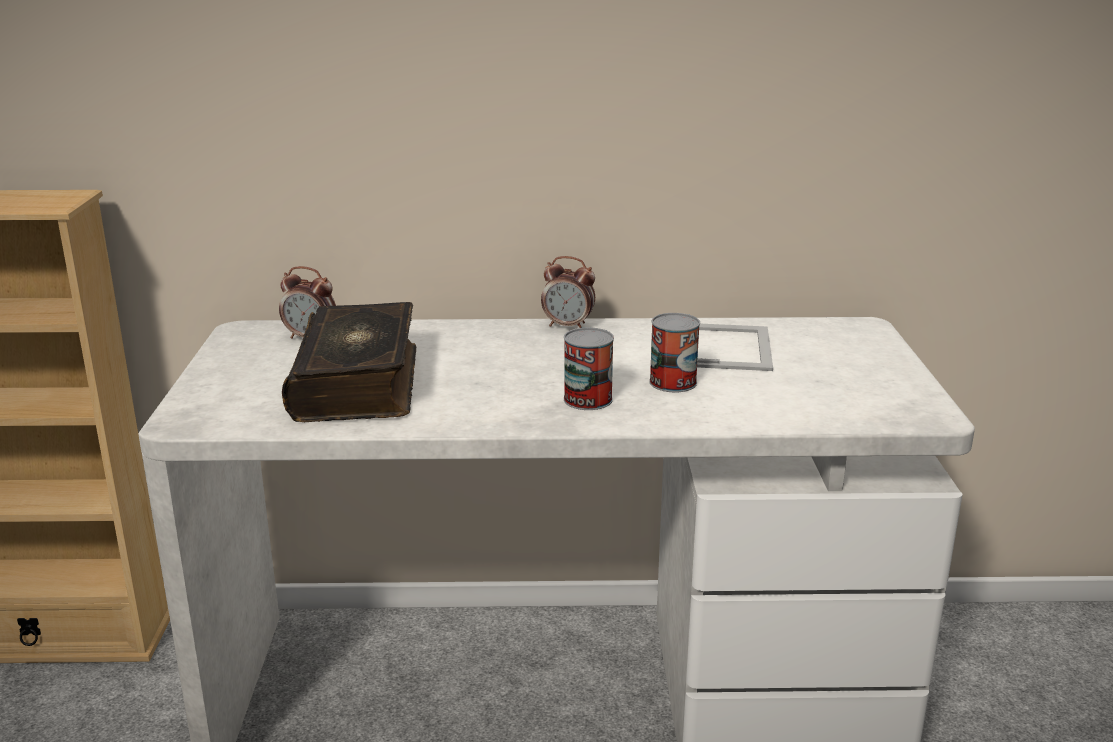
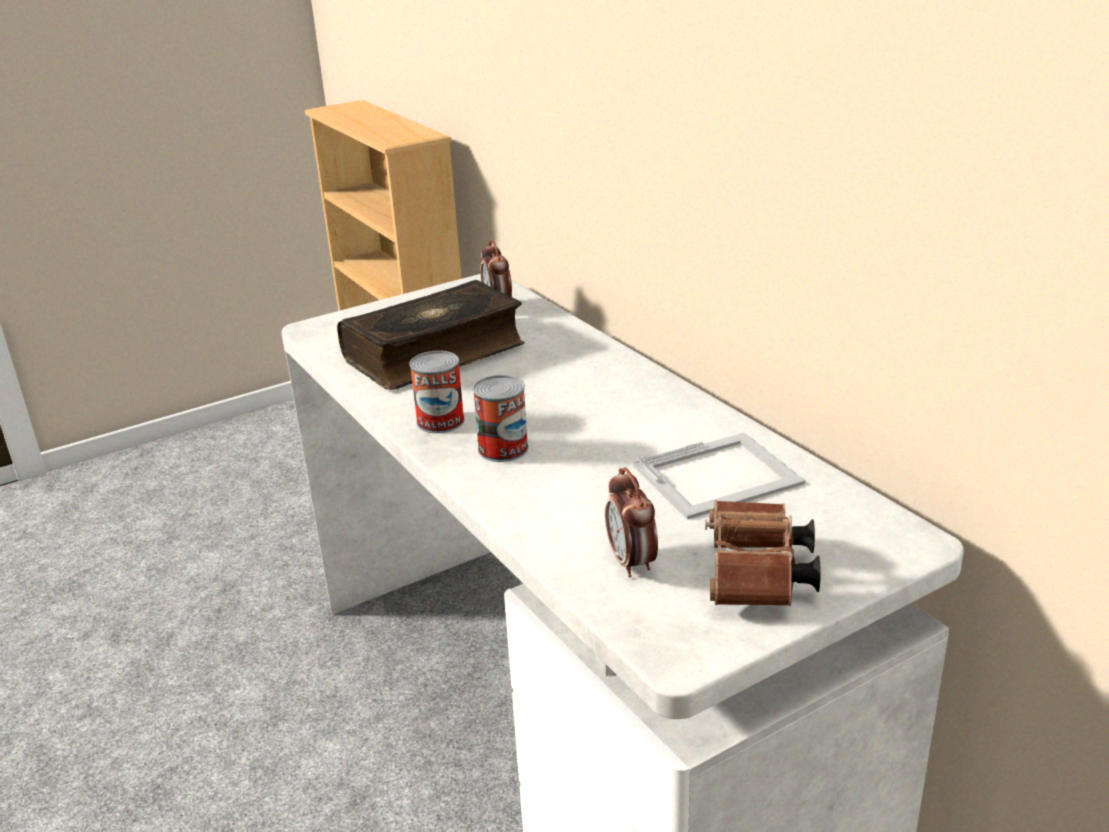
camera: 60 degrees right, 5 degrees up
alarm clock [541,256,595,328] -> alarm clock moved to [605,467,658,578]
can [649,313,700,392] -> can moved to [409,351,465,433]
none -> brown binoculars [705,500,821,606]

